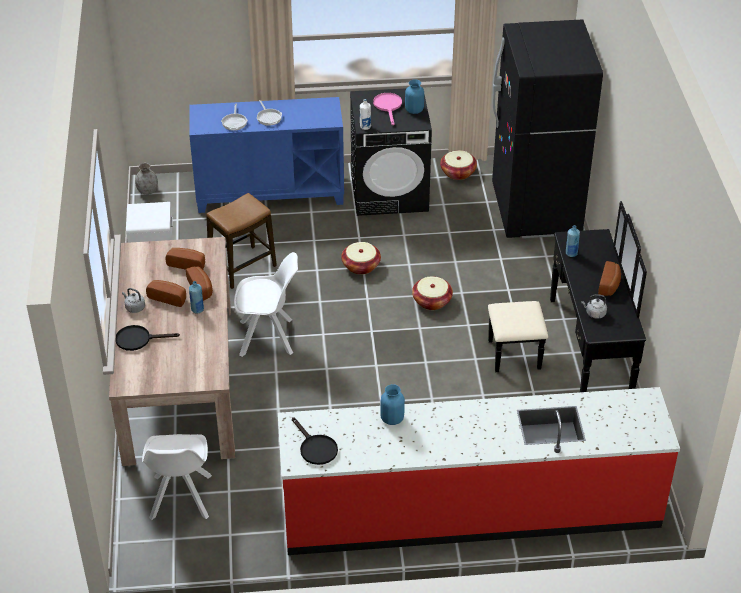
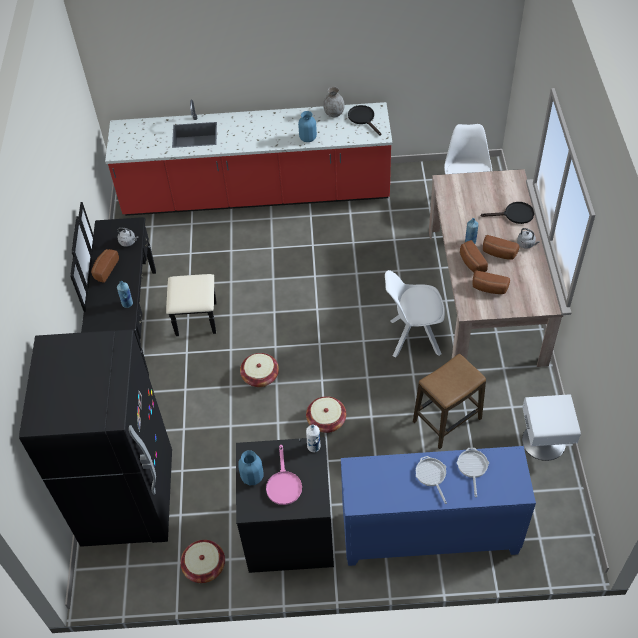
camera: 175 degrees left, 10 degrees up
grey vase [135,163,158,195] -> grey vase moved to [323,87,345,117]

